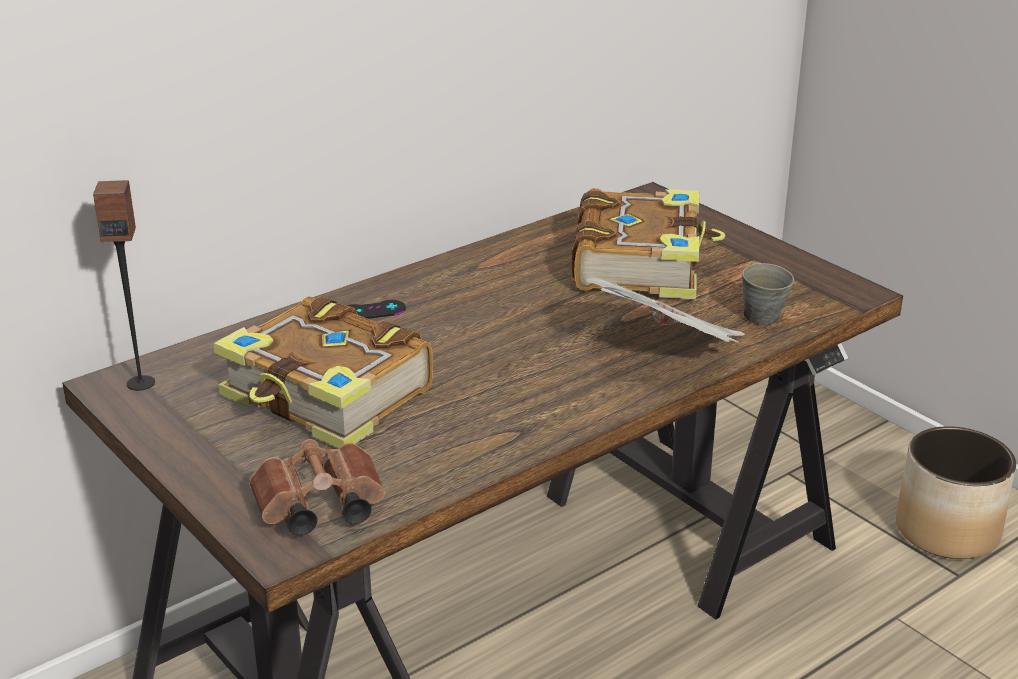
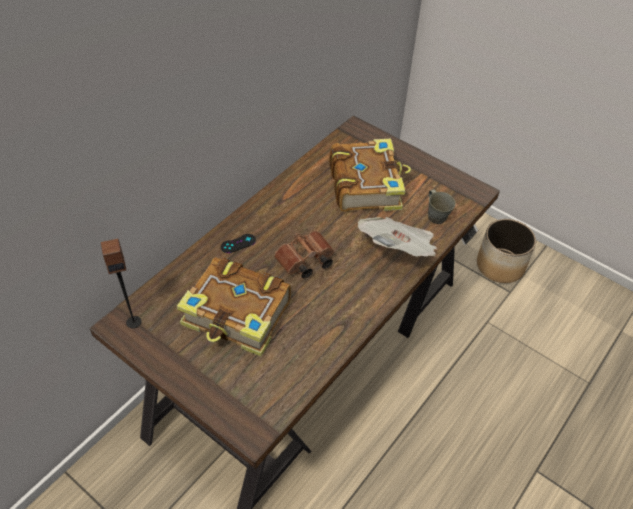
camera: 15 degrees left, 20 degrees up
brown binoculars [249,439,385,535] -> brown binoculars moved to [274,231,334,279]

